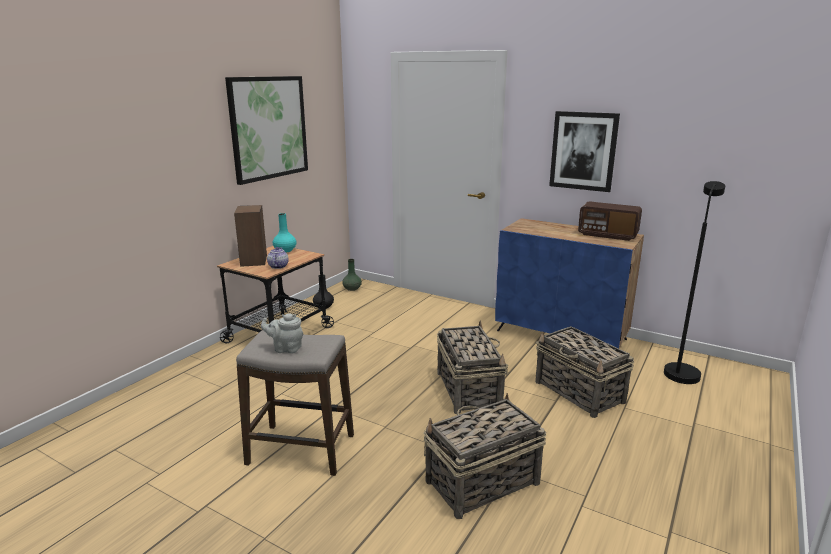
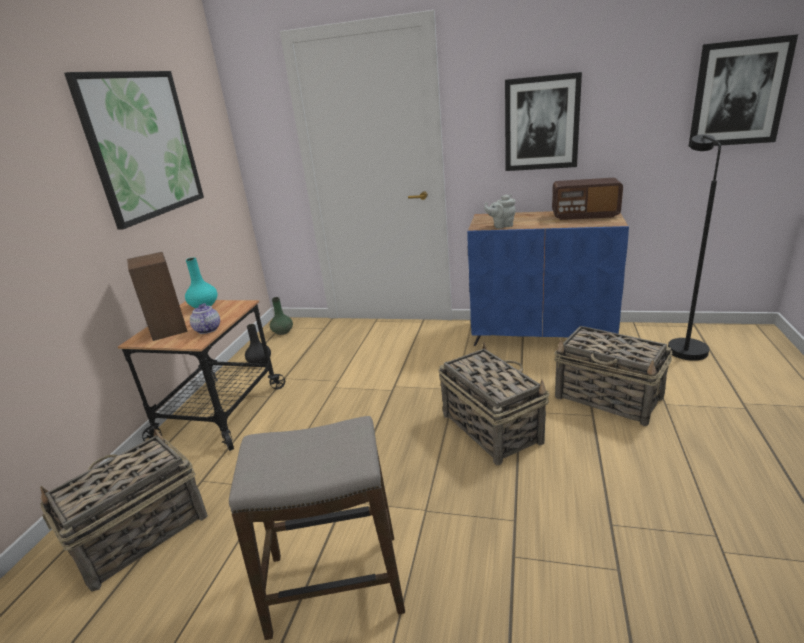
camera: 15 degrees left, 5 degrees up
grey teapot [261,313,303,353] -> grey teapot moved to [484,194,516,229]
basket [424,393,546,519] -> basket moved to [40,429,208,592]
none -> picture [689,34,798,147]

